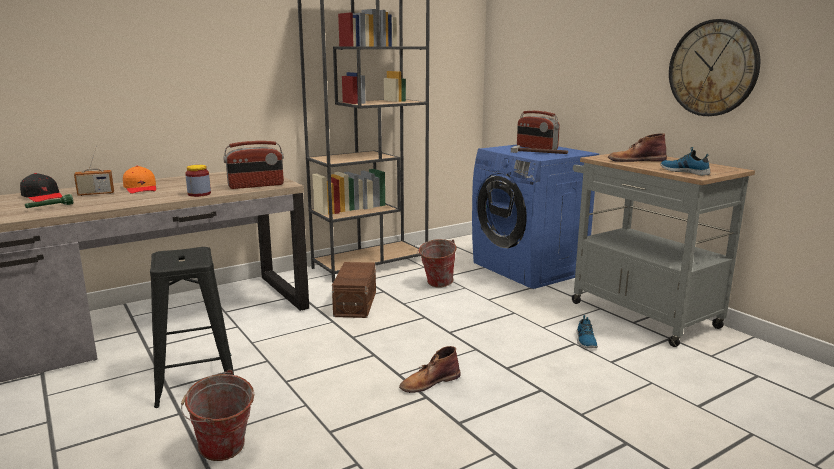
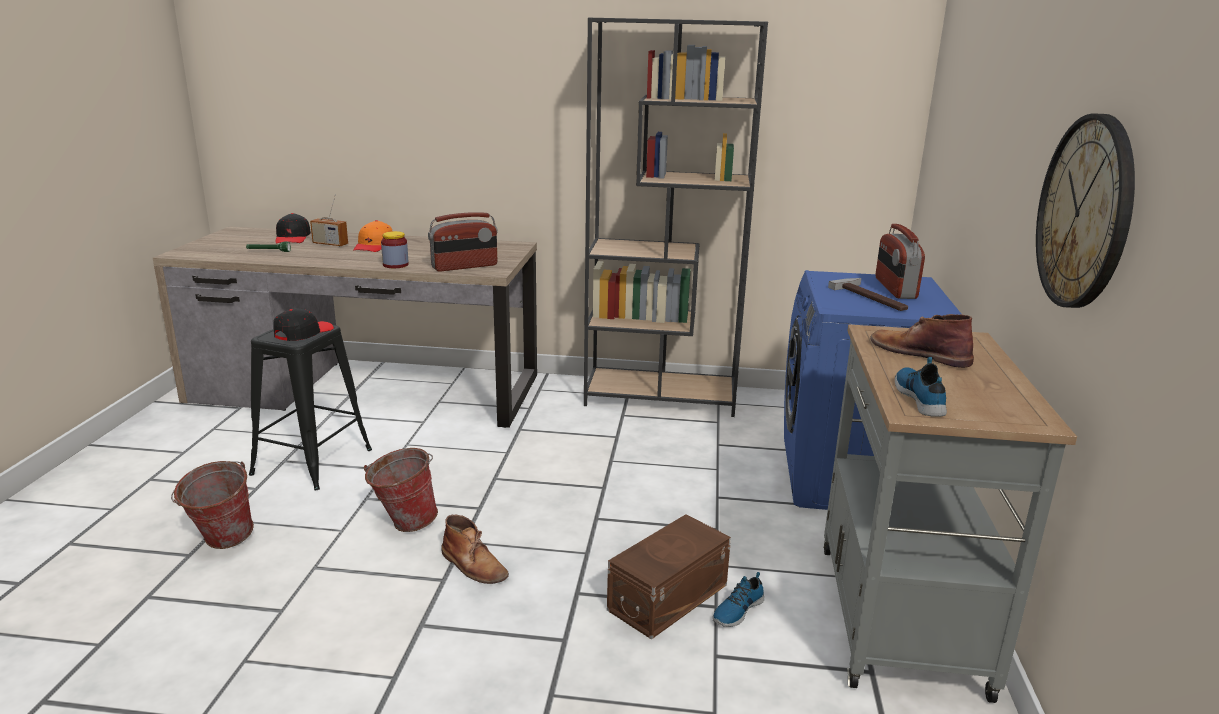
camera: 40 degrees right, 5 degrees up
radio [223,141,284,189] -> radio turned 45 degrees counterclockwise [428,212,498,272]
brown storage box [332,262,376,318] -> brown storage box moved to [607,514,731,640]
brown boot [399,346,460,393] -> brown boot turned 150 degrees counterclockwise [441,515,509,584]
bucket [417,239,457,288] -> bucket moved to [364,448,438,532]
none -> black cap [273,309,334,341]

